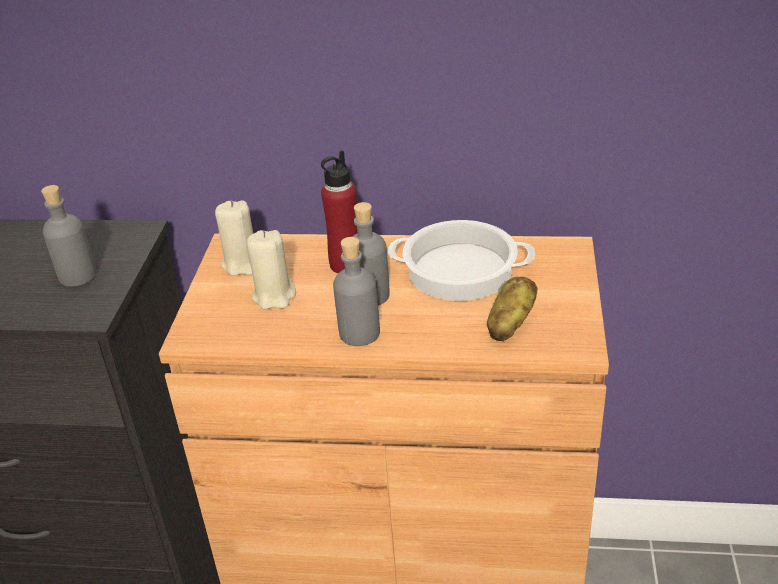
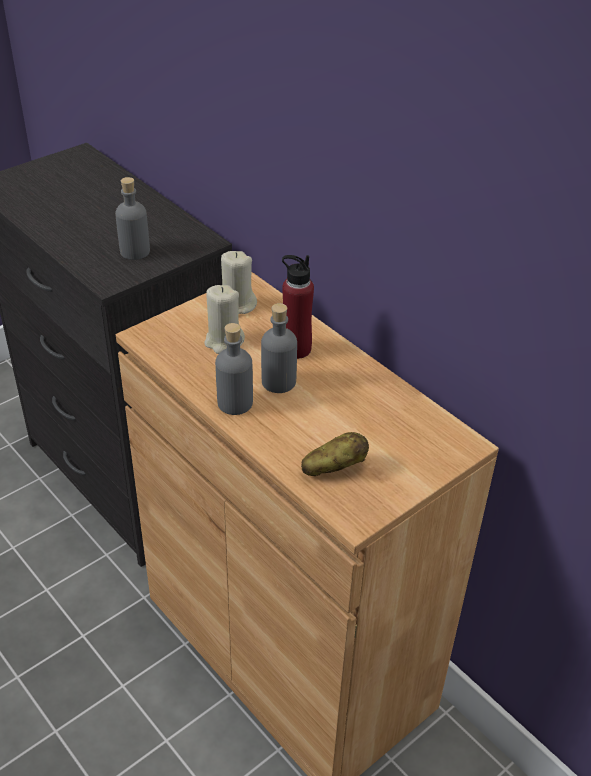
camera: 40 degrees right, 5 degrees up
cooking pot [388,220,535,301] -> none

